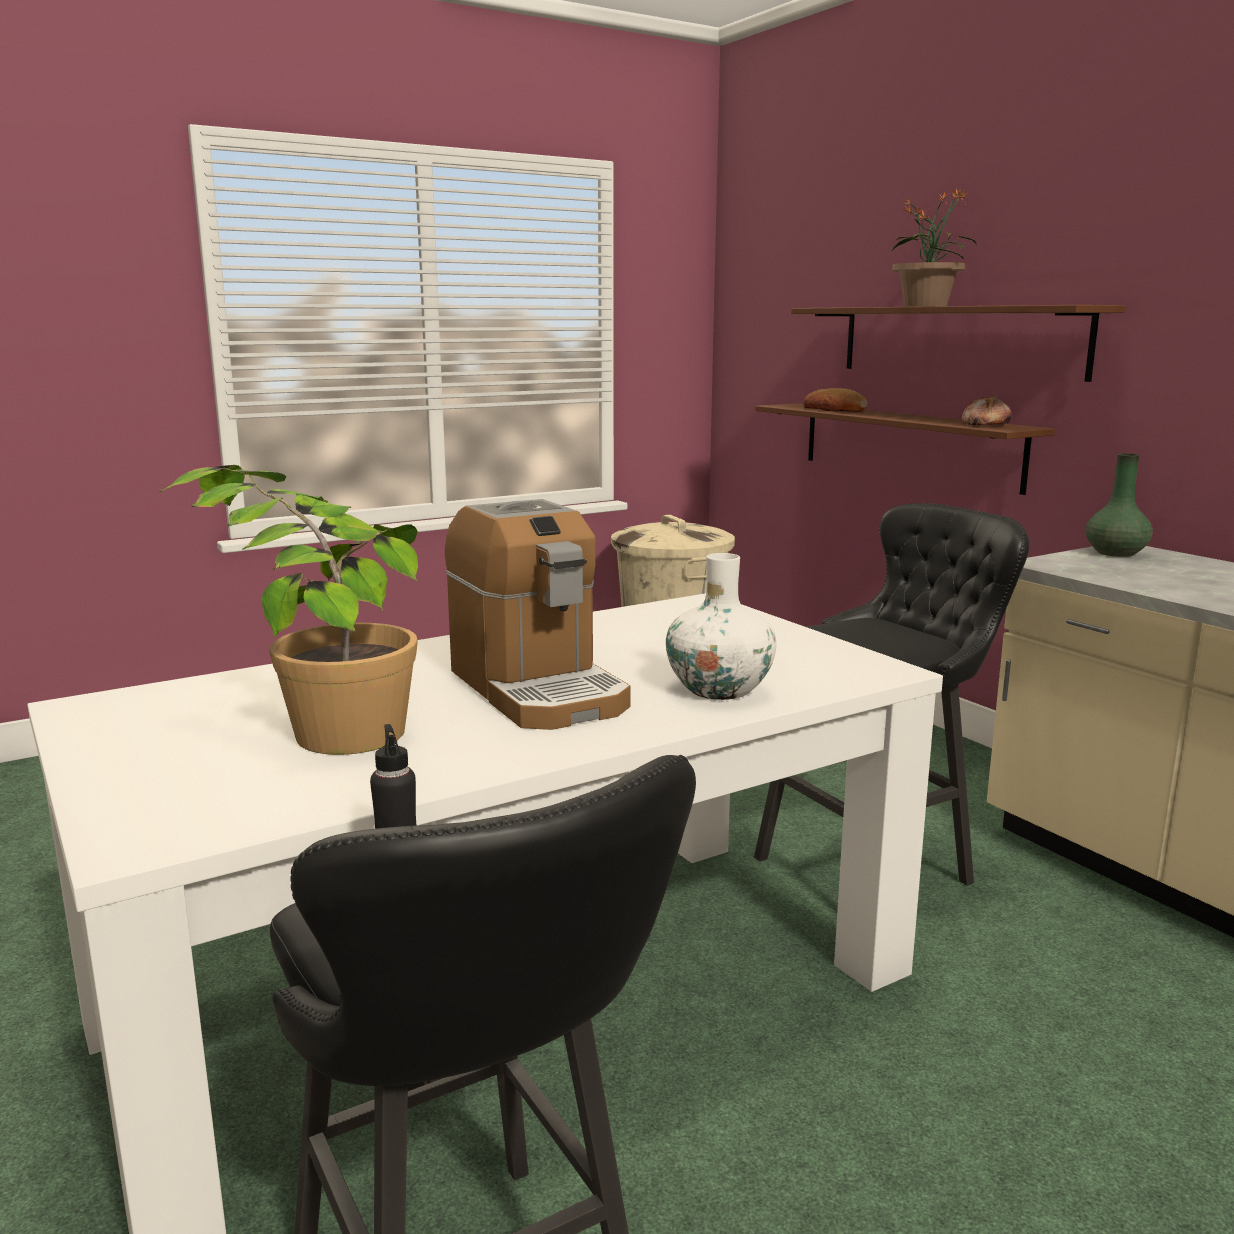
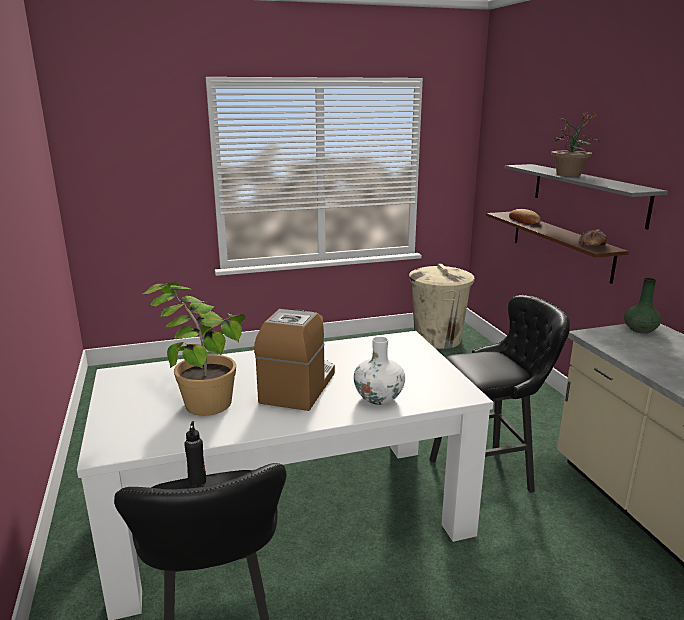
camera: 15 degrees right, 5 degrees up
coffee machine [445,499,630,730] -> coffee machine turned 150 degrees counterclockwise [254,309,335,411]
brown shelf [791,305,1125,382] -> grey shelf [505,164,668,230]

